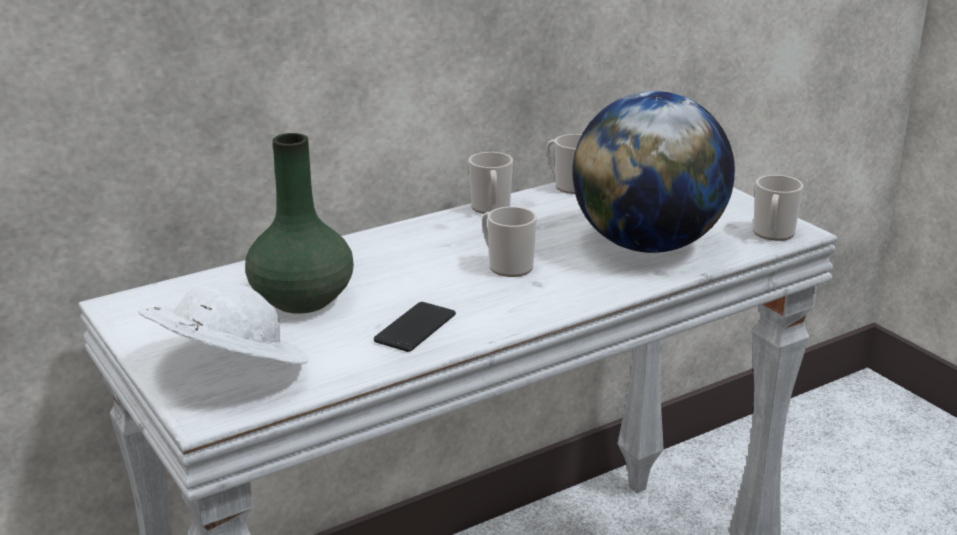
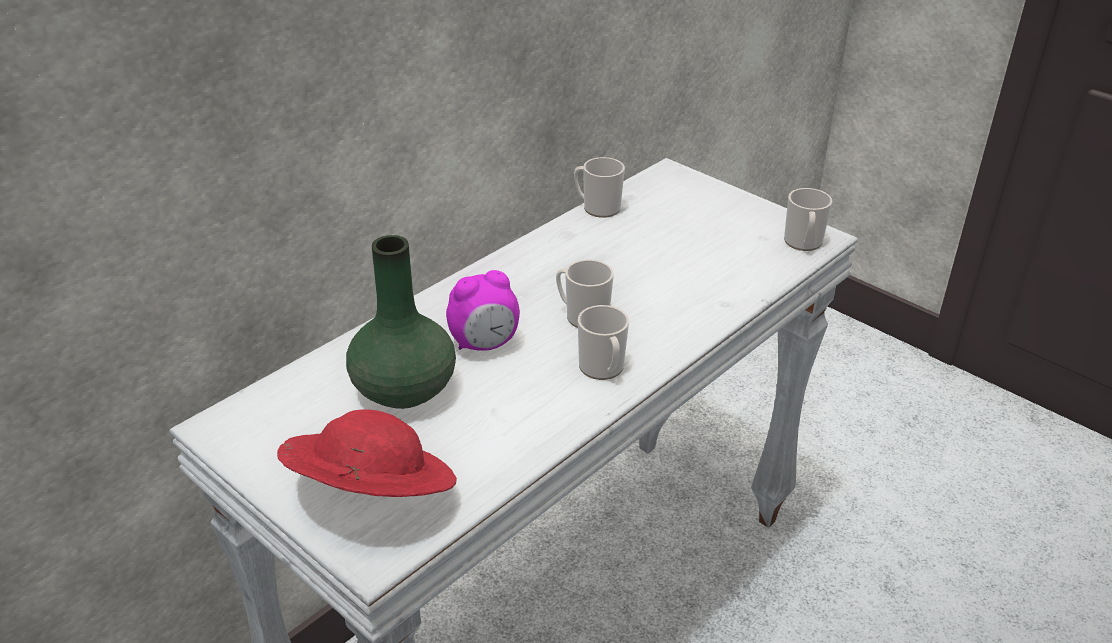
camera: 15 degrees left, 10 degrees up
white hat [138,280,309,364] -> red hat [277,409,457,497]
phone [374,302,456,352] -> none
mug [469,152,513,214] -> mug moved to [578,305,629,380]
globe [572,91,735,253] -> none
none -> alarm clock [446,270,520,351]

